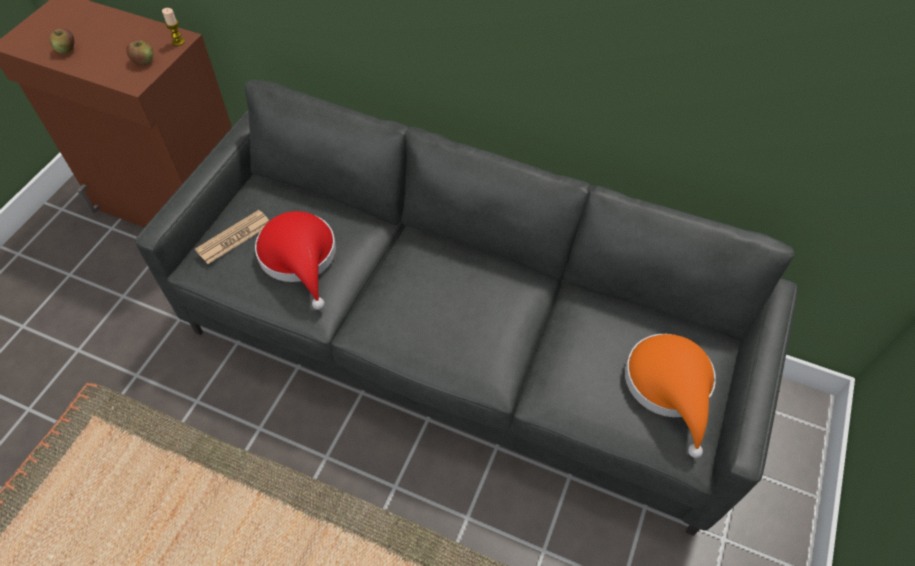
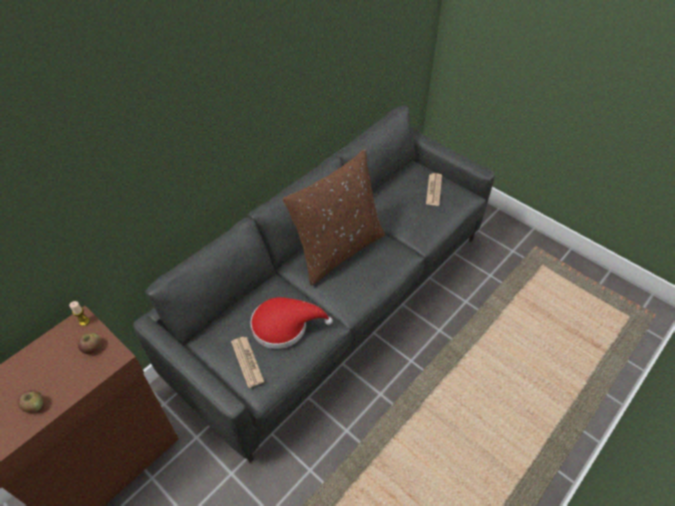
camera: 70 degrees left, 5 degrees down
orange hat [625,334,716,458] -> newspaper [426,173,442,206]
none -> brown pillow [283,149,385,286]

